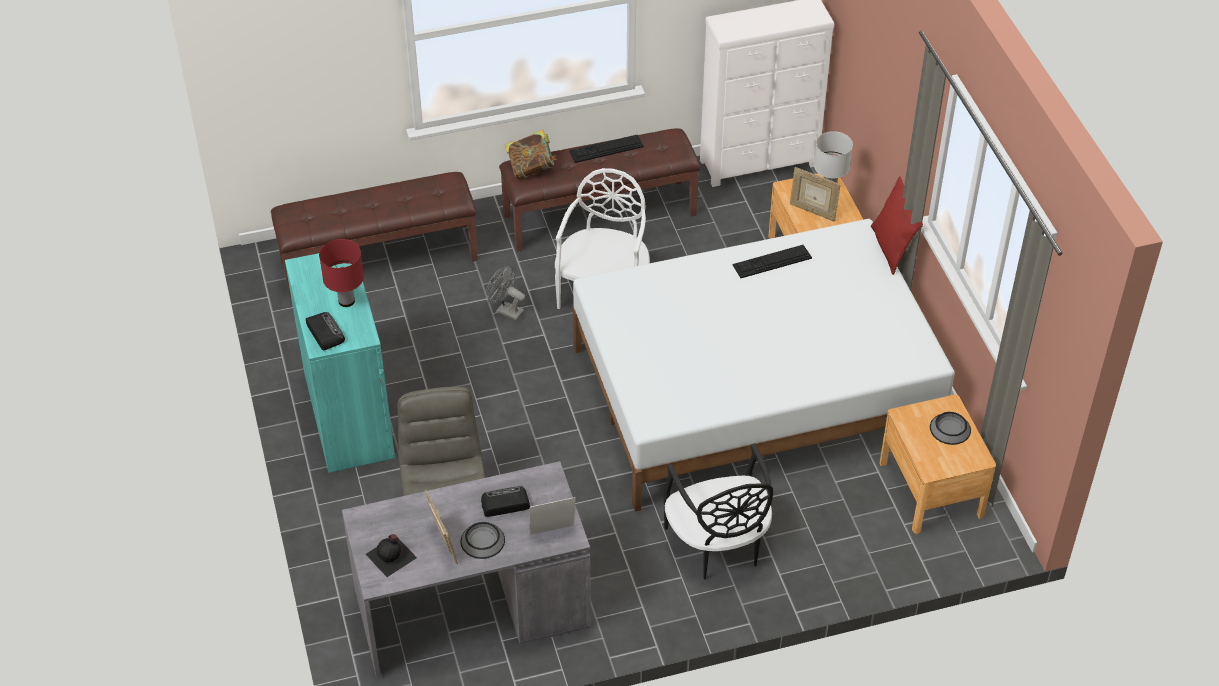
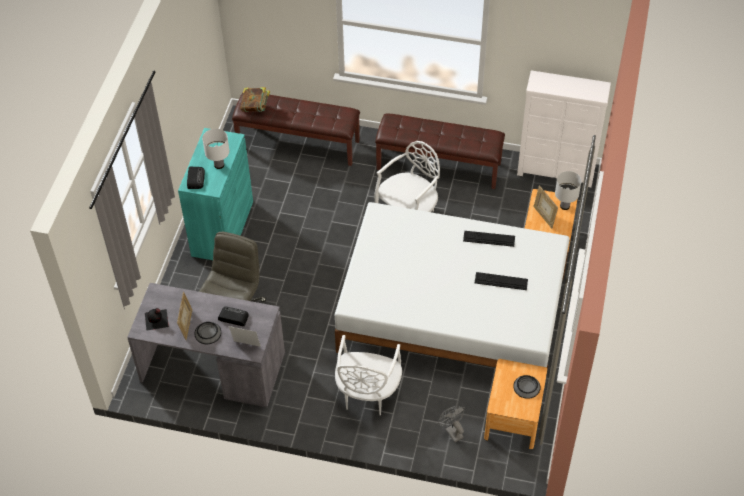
camera: 30 degrees right, 5 degrees up
red table lamp [319,239,364,307] -> white table lamp [202,128,230,169]
grey fan [486,266,525,321] -> grey fan moved to [438,406,465,442]
book [504,129,557,179] -> book moved to [240,87,270,112]
keyboard [569,135,644,163] -> keyboard moved to [475,272,528,290]
black chair [664,443,773,580] -> white chair [335,335,402,415]
red pillow [871,176,923,275] -> none

